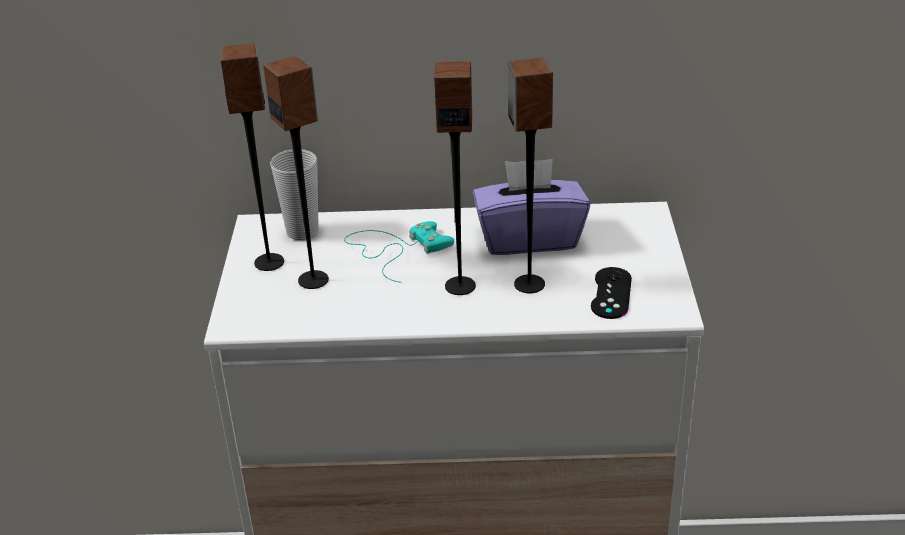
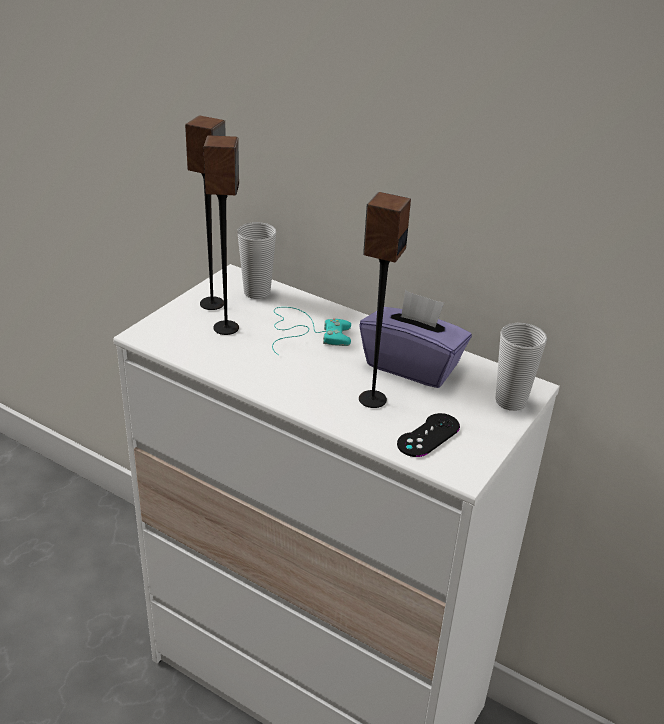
camera: 30 degrees right, 0 degrees up
speaker [434,61,476,295] -> none
none -> cup [496,323,547,411]

